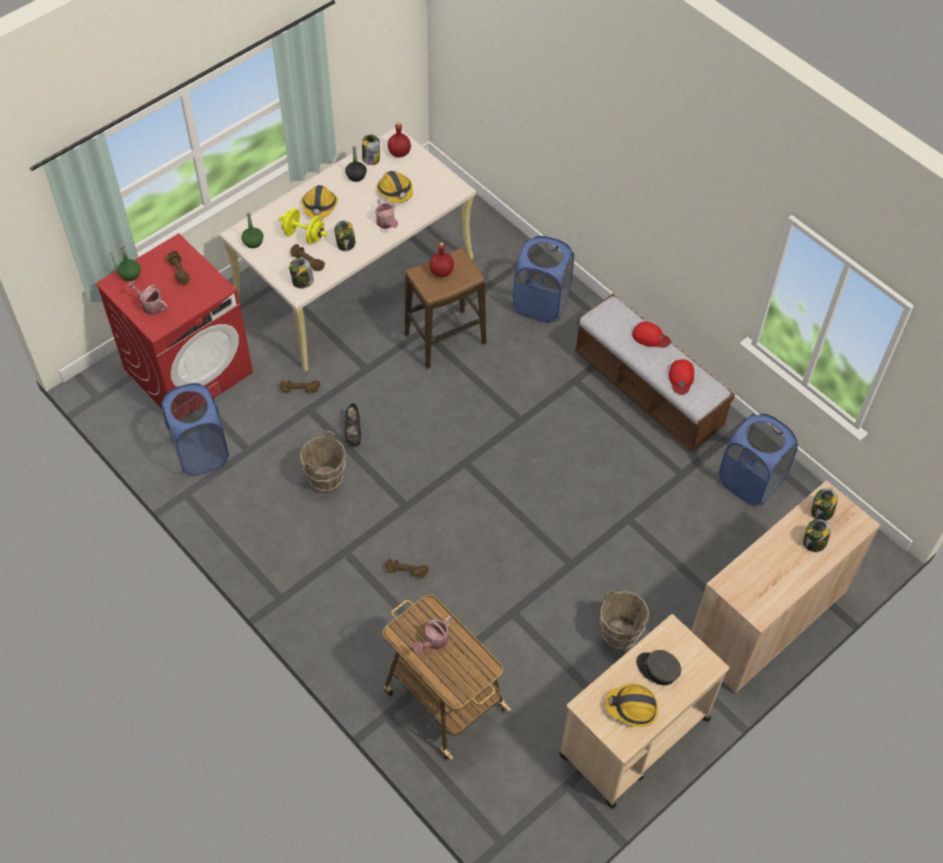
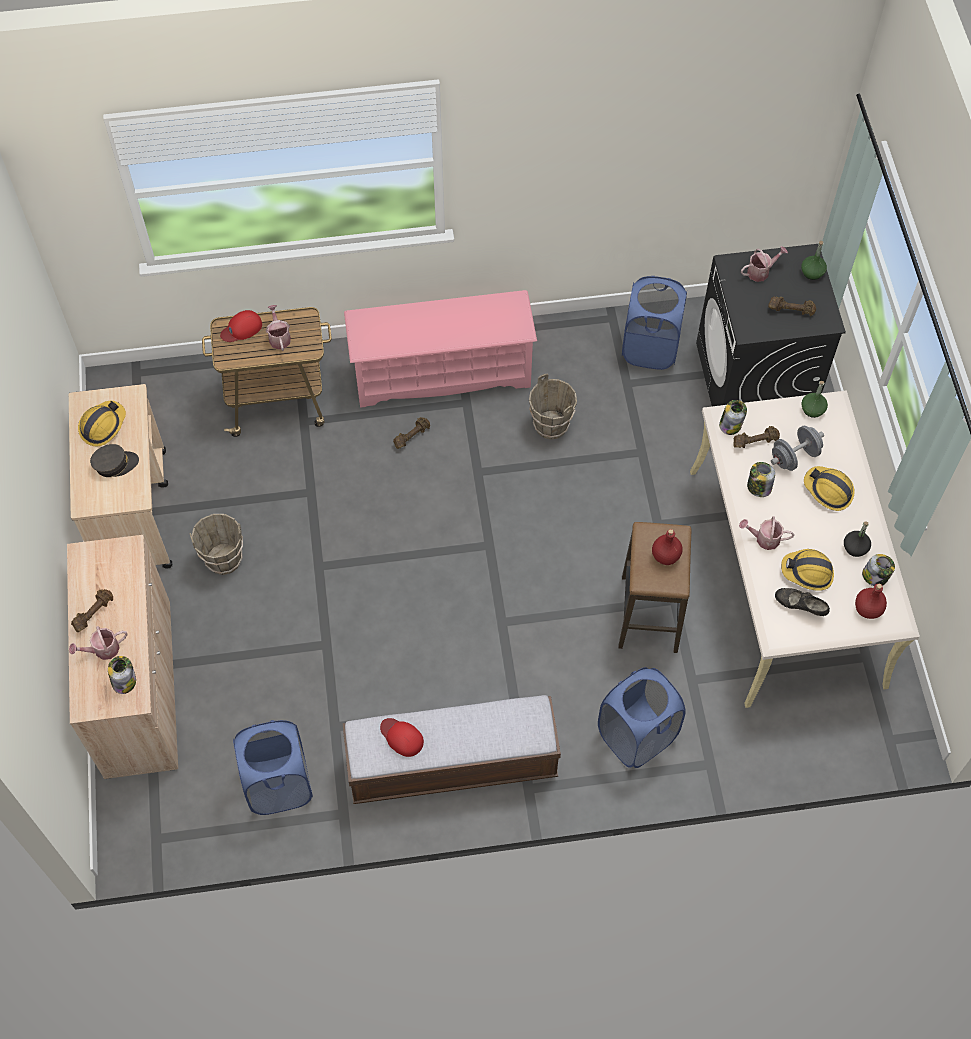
camera: 125 degrees right, 5 degrees up
red washing machine [96,233,253,409] -> black washing machine [696,244,846,406]
yellow dumbbell [279,208,327,244] -> grey dumbbell [771,426,824,471]
brown dumbbell [280,380,320,393] -> brown dumbbell moved to [71,589,113,632]
black shoe [345,403,361,446] -> black shoe moved to [775,588,830,616]
red cap [632,322,671,348] -> red cap moved to [220,310,262,342]
jar [803,519,831,552] -> watering can [69,626,128,660]
none -> pink shoe rack [344,290,537,408]

